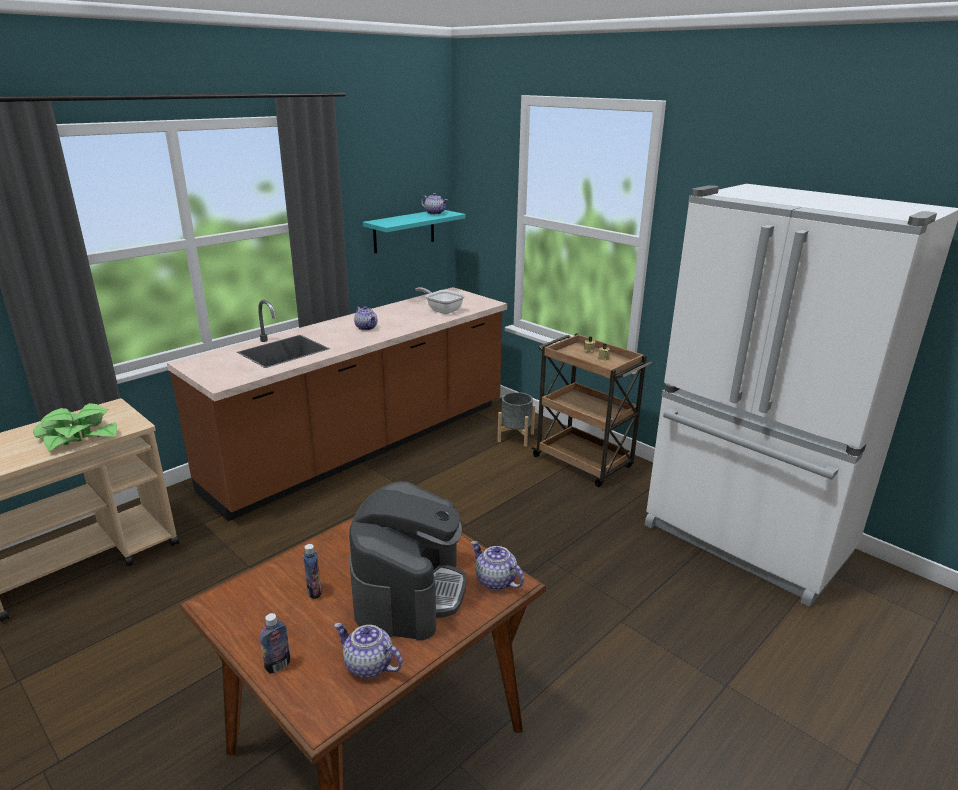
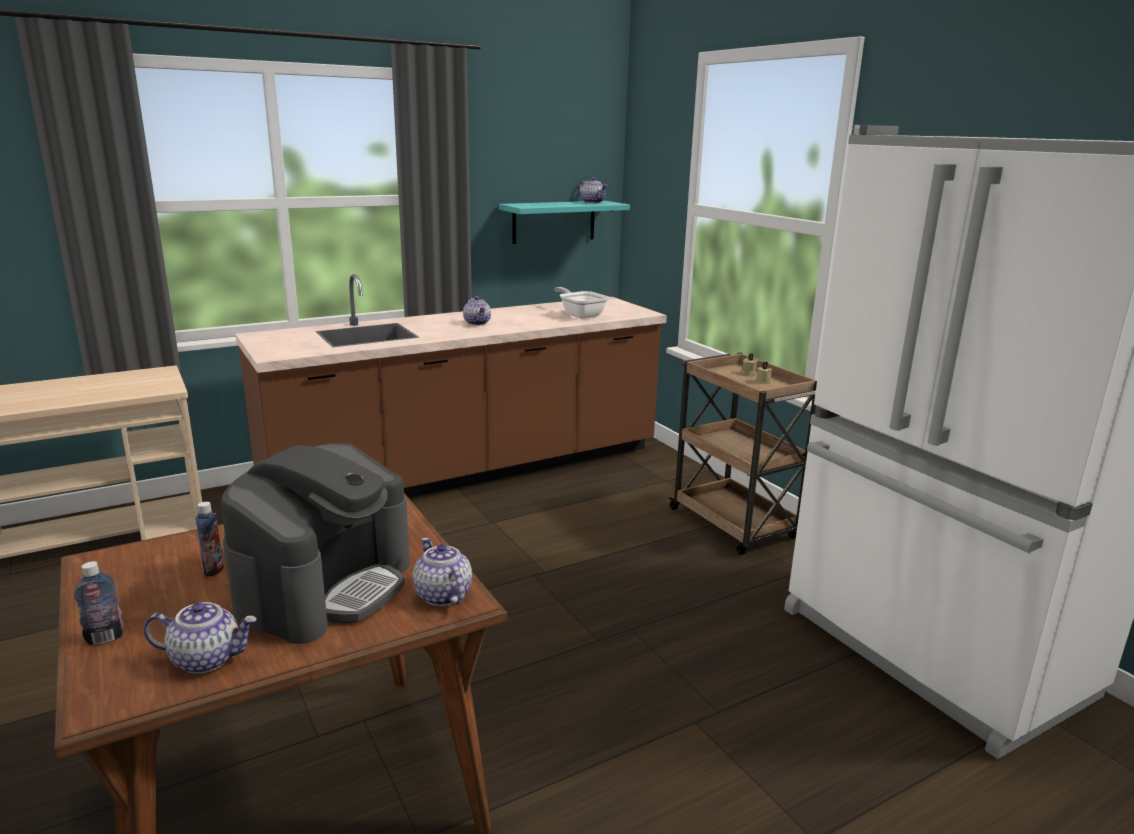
camera: 15 degrees right, 5 degrees down
potted plant [33,403,117,452] -> none
teapot [334,622,403,679] -> teapot turned 135 degrees clockwise [144,602,257,674]
grey planter [498,392,535,447] -> none

